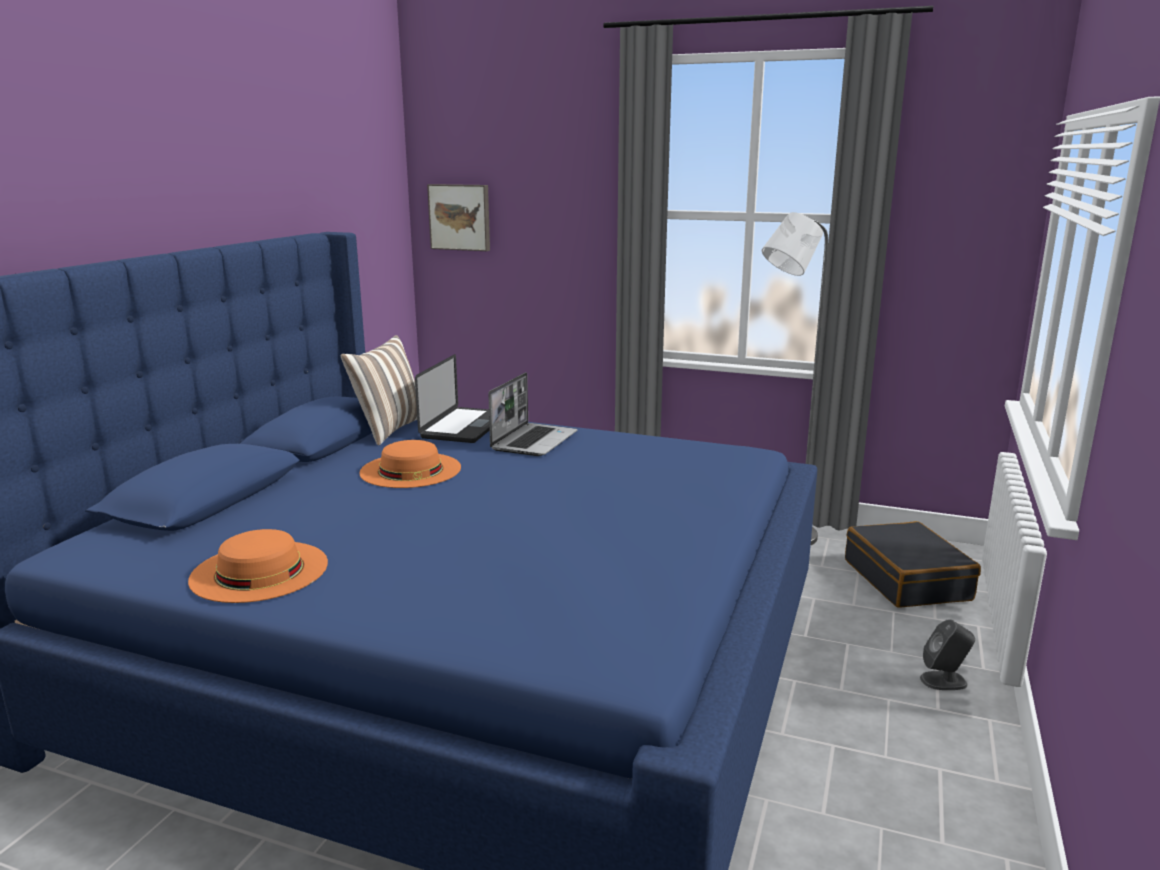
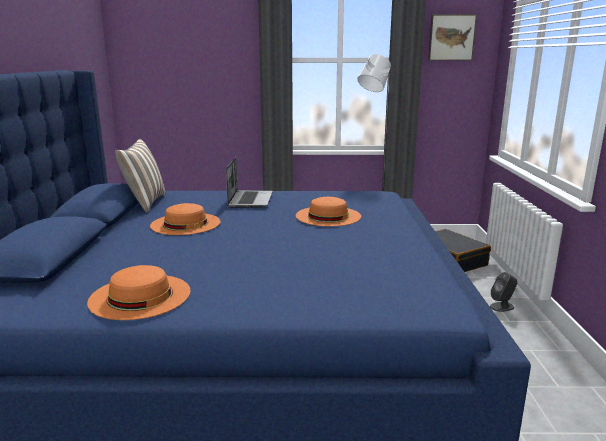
camera: 20 degrees left, 0 degrees up
laptop [415,354,490,443] -> none
picture [427,184,490,251] -> picture moved to [428,14,477,61]
none -> orange hat [296,197,361,226]

